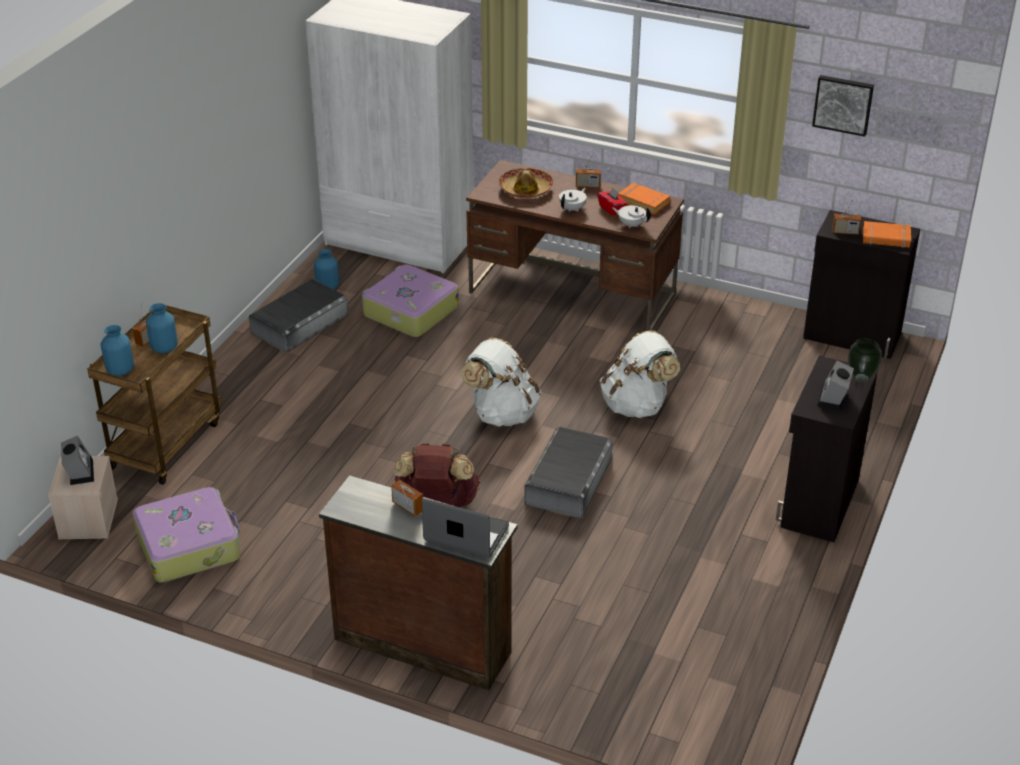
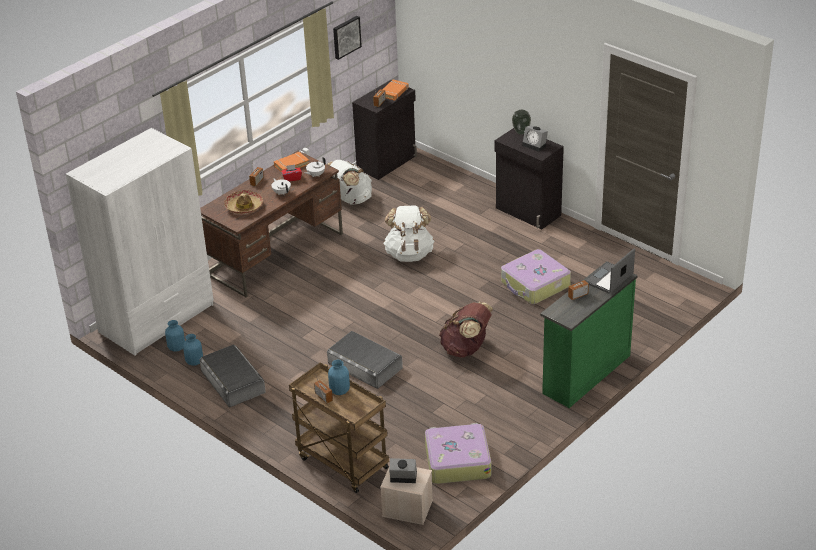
camera: 70 degrees left, 0 degrees up
blue vase [101,325,134,376] -> blue vase moved to [165,320,185,352]
brown dresser [319,475,518,690] -> green dresser [540,261,638,408]
suitcase [362,264,459,337] -> suitcase moved to [501,249,571,304]
white backpack [461,338,541,427] -> white backpack moved to [327,160,372,205]
grey storage box [524,427,613,518] -> grey storage box moved to [327,331,403,389]

